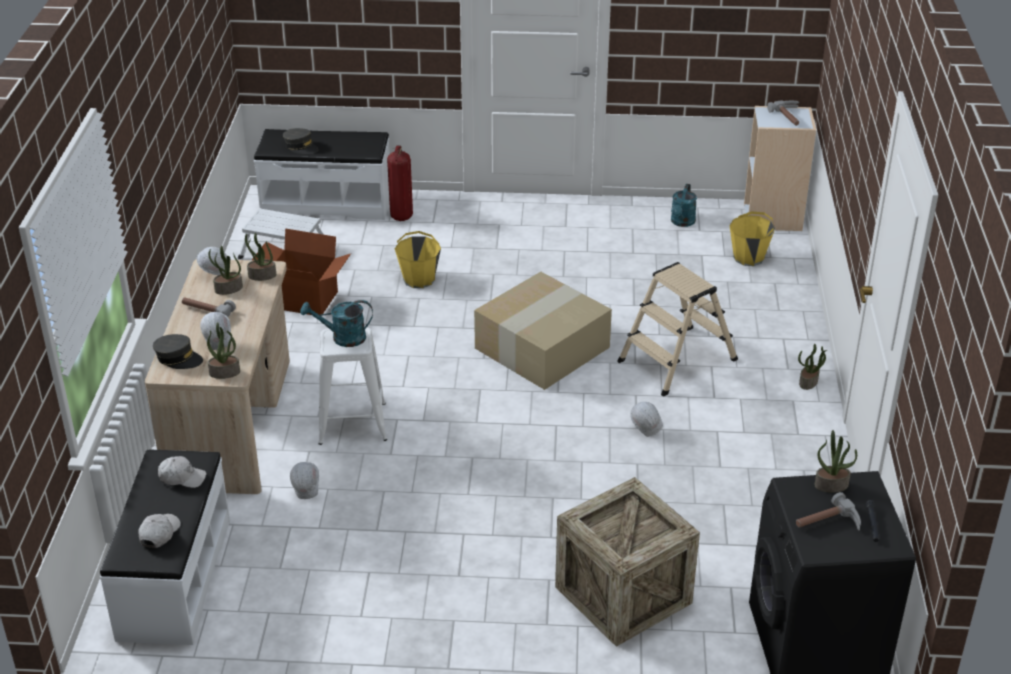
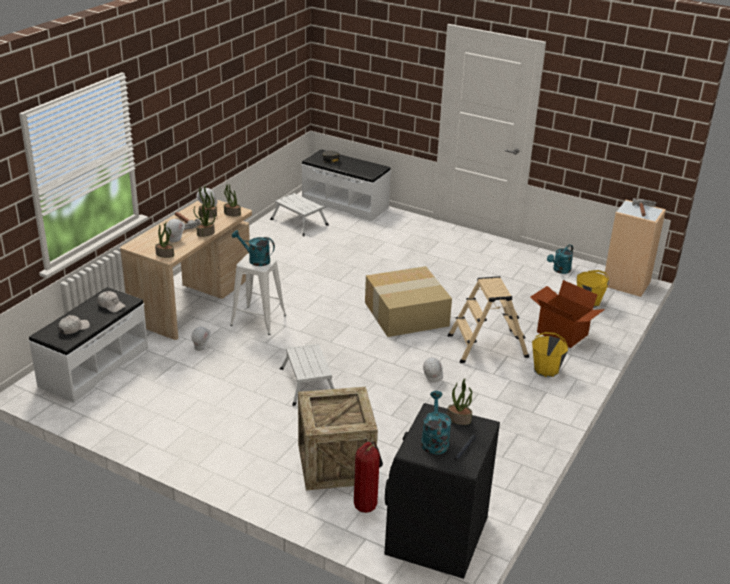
camera: 25 degrees right, 5 degrees down
grey cap [153,334,203,369] -> none
cardboard box [252,228,351,315] -> cardboard box moved to [530,280,605,348]
fire extinguisher [387,145,413,221] -> fire extinguisher moved to [354,442,383,513]
yellow bucket [395,231,441,288] -> yellow bucket moved to [532,332,568,377]
hammer [796,492,861,531] -> turquoise watering can [421,391,451,454]
potted plant [798,344,827,390] -> potted plant moved to [194,203,215,237]
none -> white step ladder [280,344,335,406]

